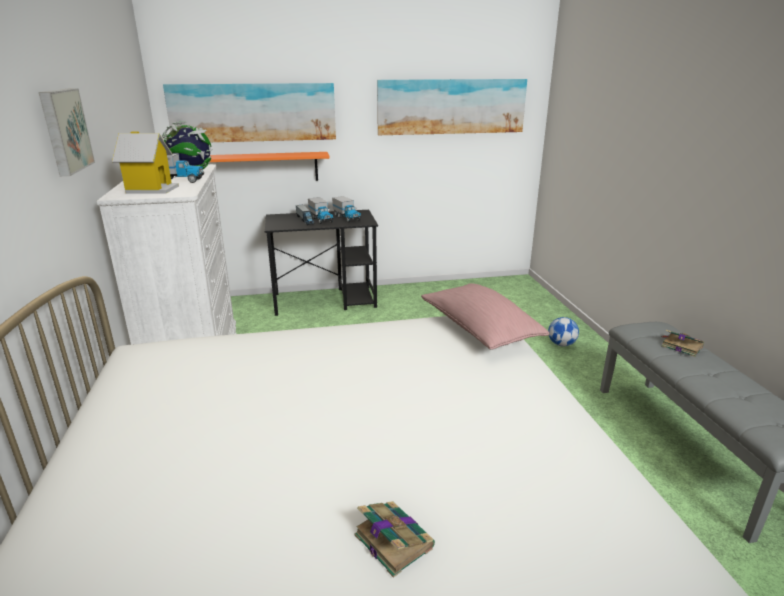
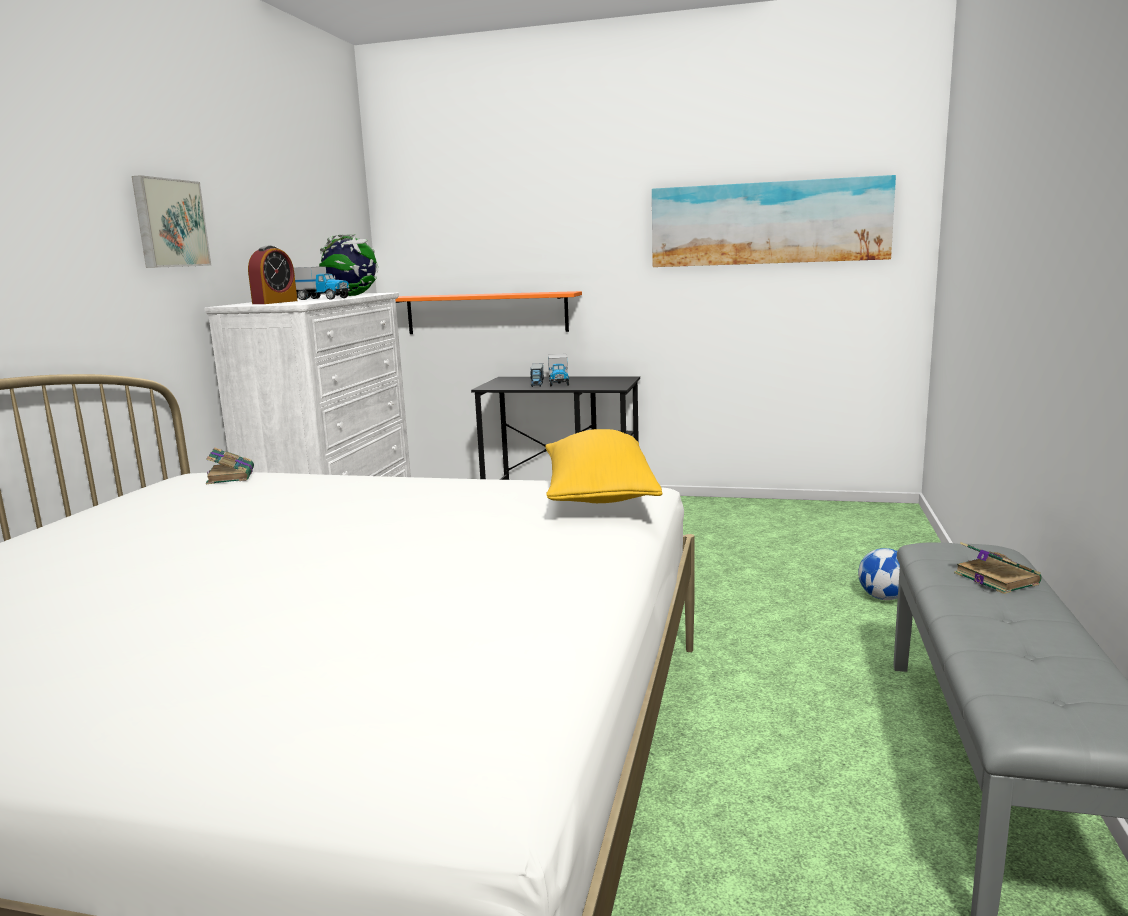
camera: 25 degrees right, 10 degrees down
toy house [112,131,179,194] -> alarm clock [248,245,298,304]
picture [163,83,336,142] -> none
toy truck [332,196,361,222] -> none
book [354,501,435,578] -> book moved to [206,447,254,484]
pink pillow [421,283,549,350] -> yellow pillow [545,429,662,503]

